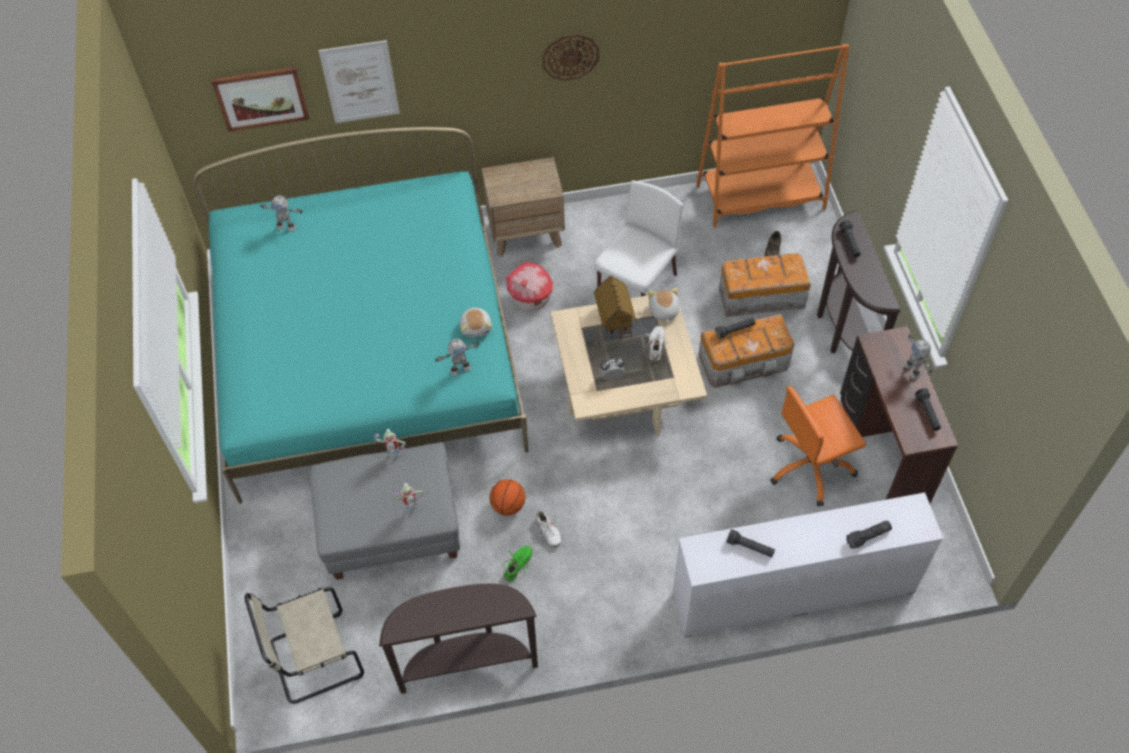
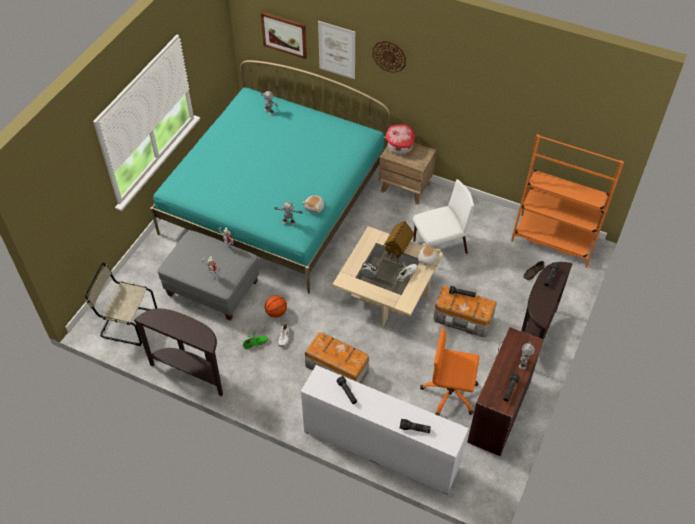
camera: 35 degrees right, 5 degrees down
toy house [506,262,553,311] -> toy house moved to [386,124,415,155]
wall clock [542,34,599,81] -> wall clock moved to [372,41,406,73]
storage box [719,253,811,317] -> storage box moved to [305,332,369,383]

